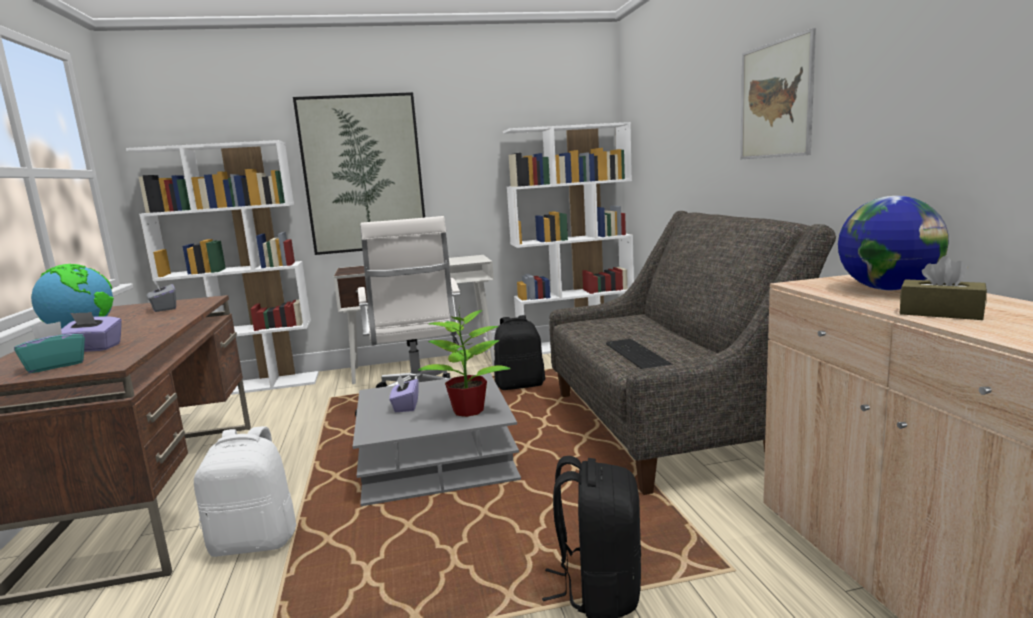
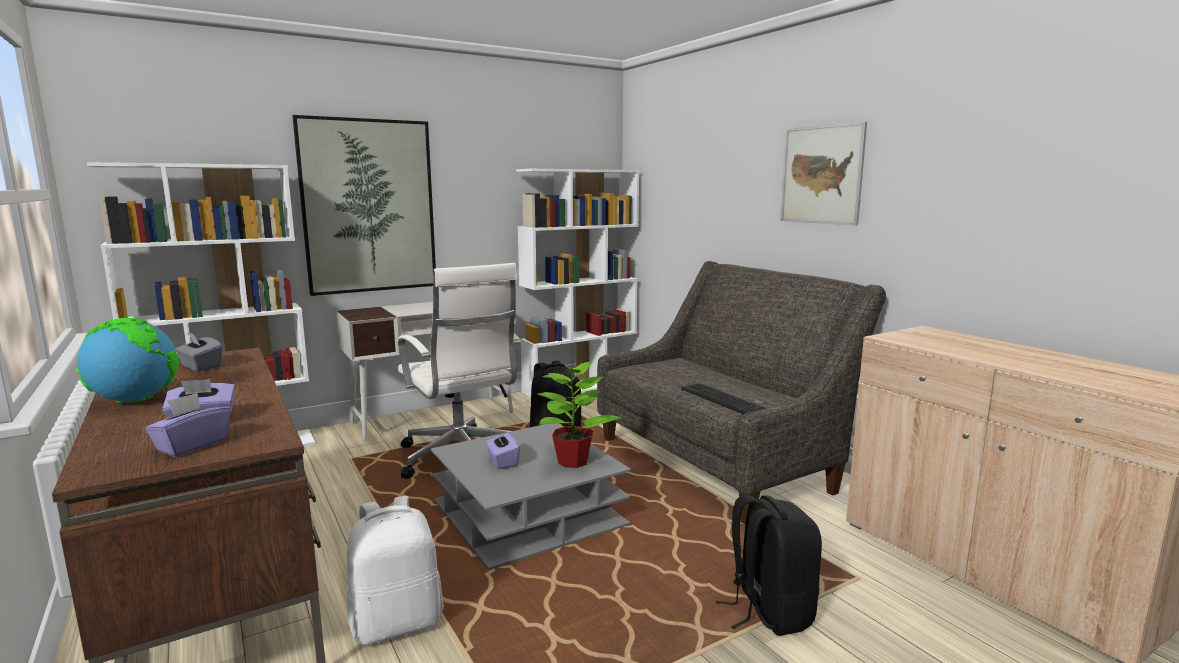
camera: 20 degrees left, 0 degrees up
turquoise tissue box [14,322,85,373] -> purple tissue box [145,393,231,457]
globe [838,196,949,290] -> none
brown tissue box [899,256,987,320] -> none

